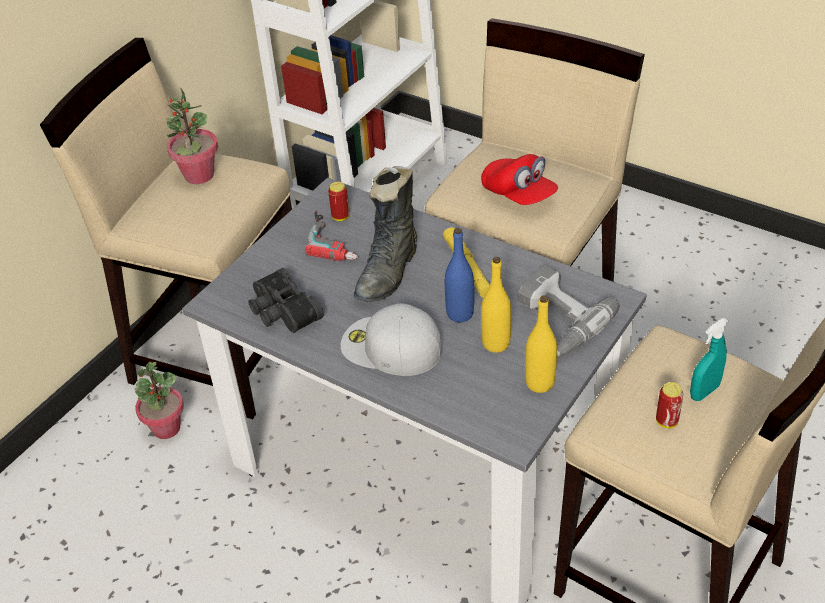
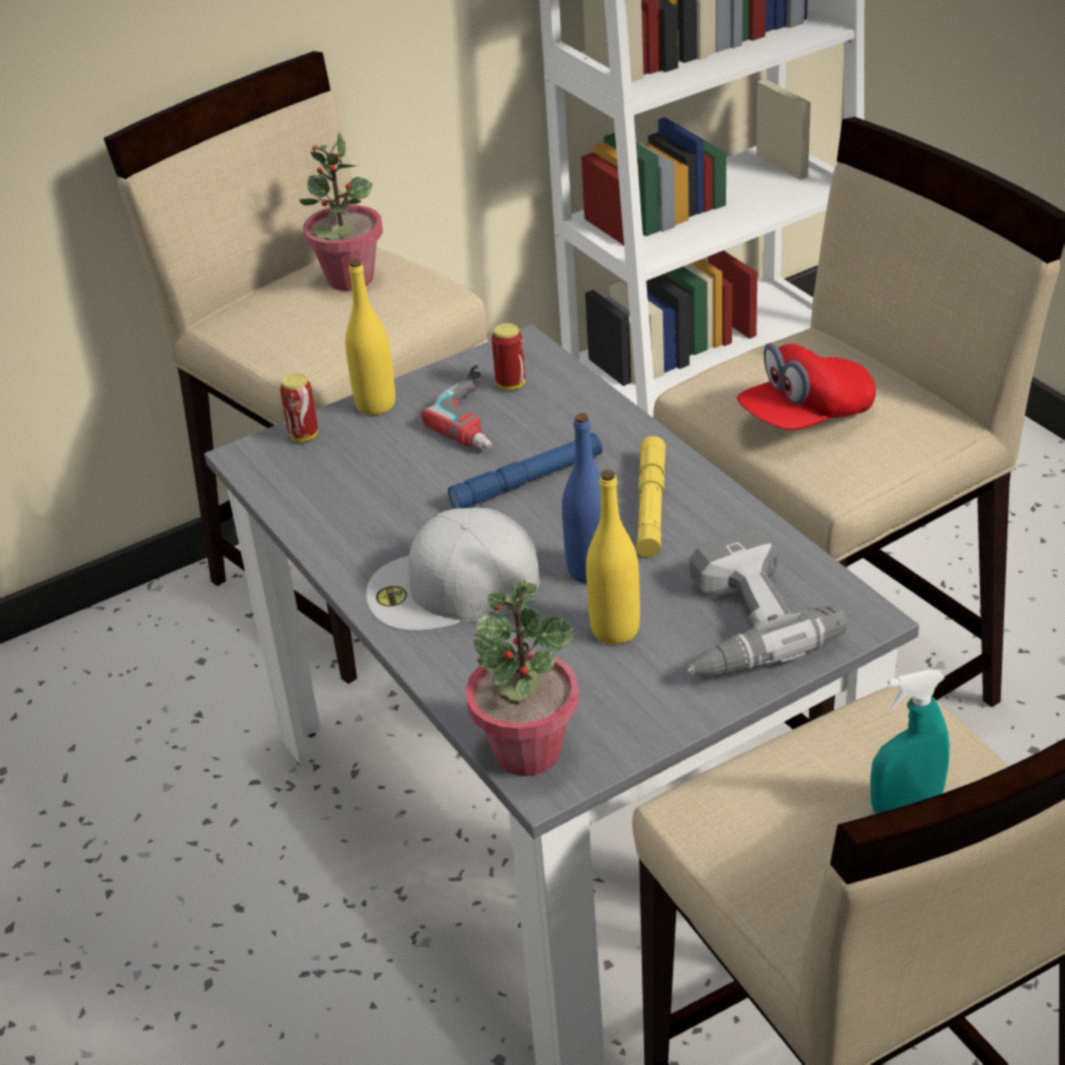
camera: 25 degrees right, 5 degrees down
potted plant [134,362,184,439] -> potted plant moved to [466,580,579,776]
black binoculars [248,268,324,333] -> none
white cap [340,303,443,376] -> white cap turned 60 degrees counterclockwise [366,508,540,631]
black boot [354,166,417,302] -> blue flashlight [448,433,602,508]
red cap [481,154,558,205] -> red cap turned 75 degrees clockwise [737,343,876,430]
yellow bottle [525,296,557,393] -> yellow bottle moved to [345,259,395,415]
can [656,382,683,428] -> can moved to [280,373,318,442]

